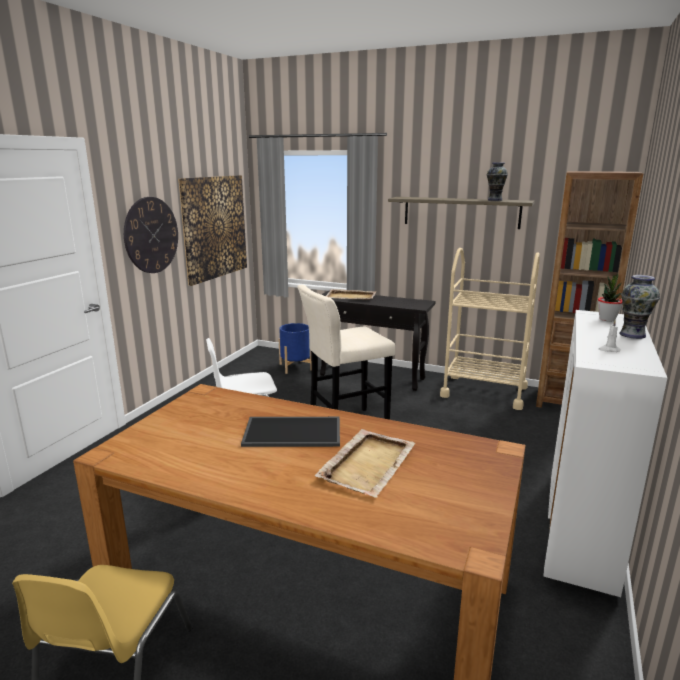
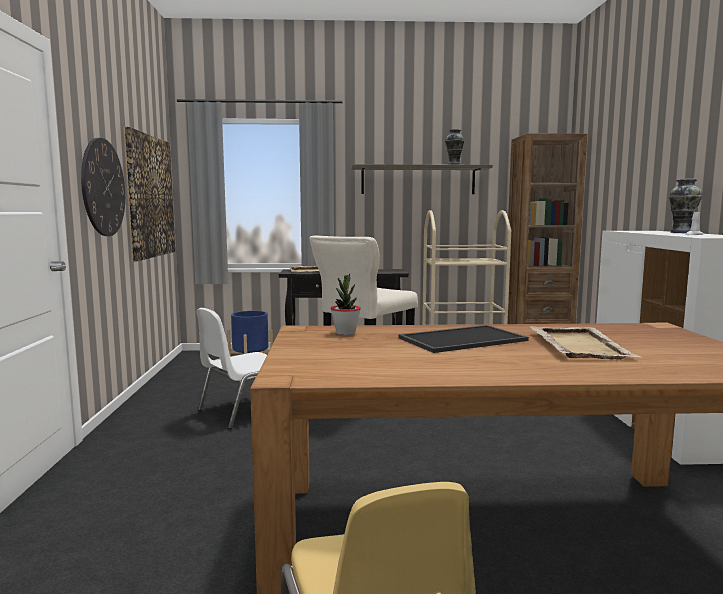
camera: 25 degrees left, 10 degrees down
potted plant [598,274,622,321] -> potted plant moved to [331,274,361,335]

